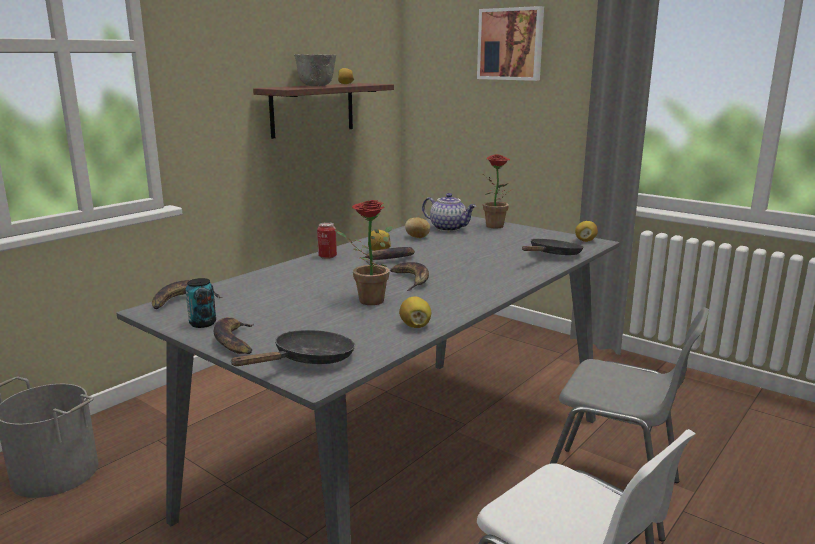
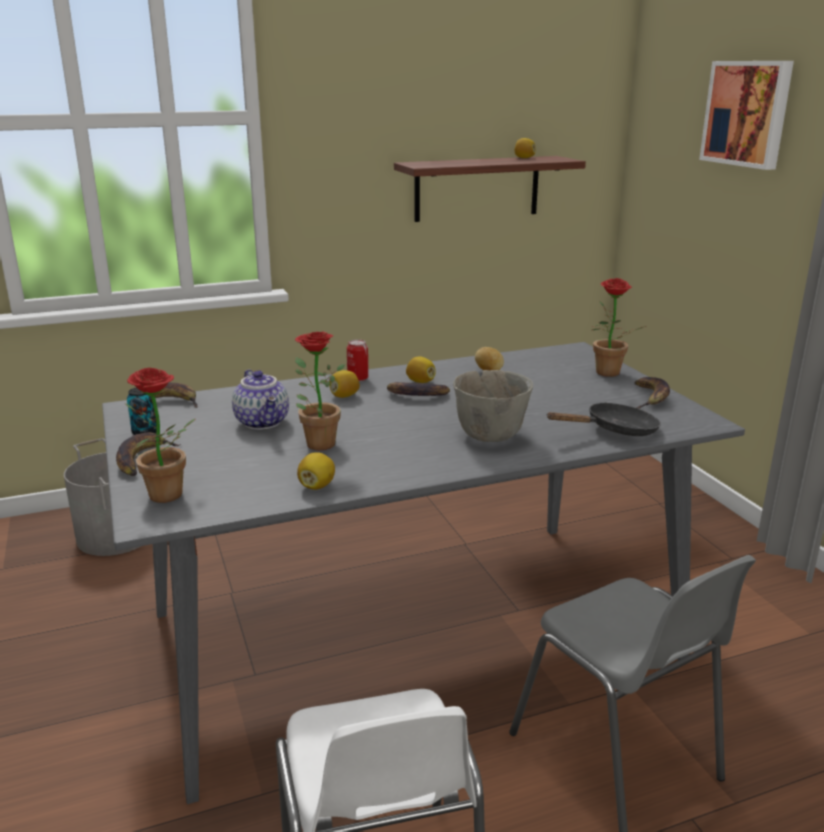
camera: 30 degrees right, 5 degrees up
black frying pan [230,330,355,366] -> potted plant [125,368,196,503]
grey bowl [294,54,336,86] -> grey bowl moved to [453,370,533,442]
banana [390,262,429,291] -> banana moved to [634,377,670,409]
teapot [422,193,477,232] -> teapot moved to [232,369,289,430]
lemon [575,221,598,242] -> lemon moved to [329,370,360,398]

